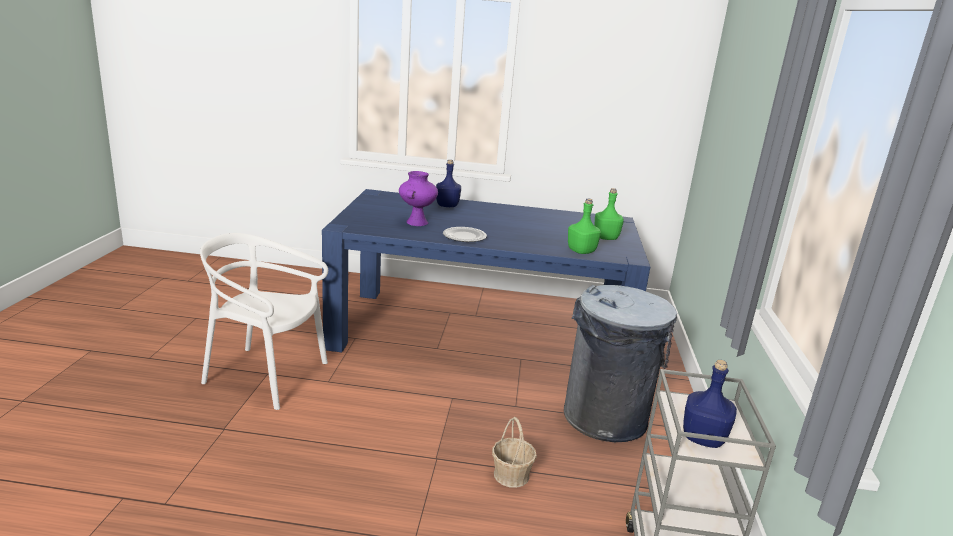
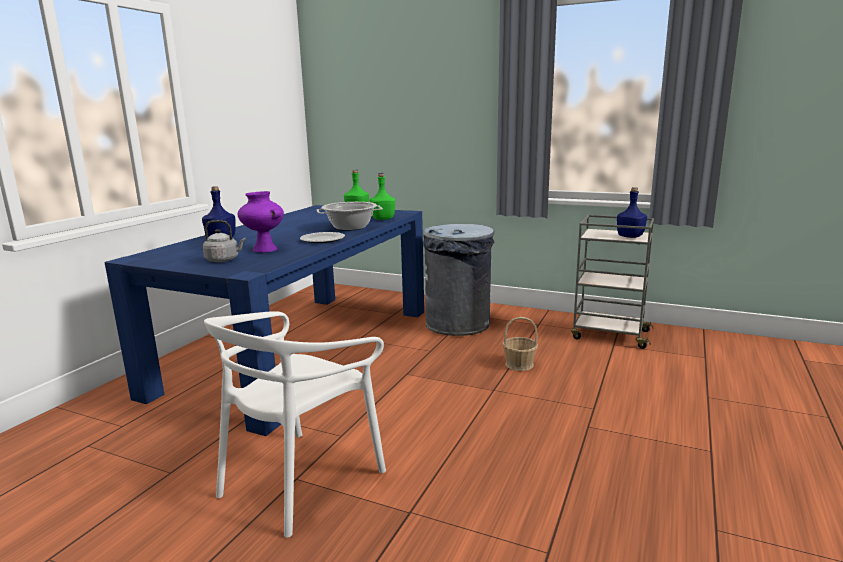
camera: 70 degrees left, 5 degrees down
none -> grey kettle [203,220,246,262]
none -> cooking pot [317,202,383,231]

